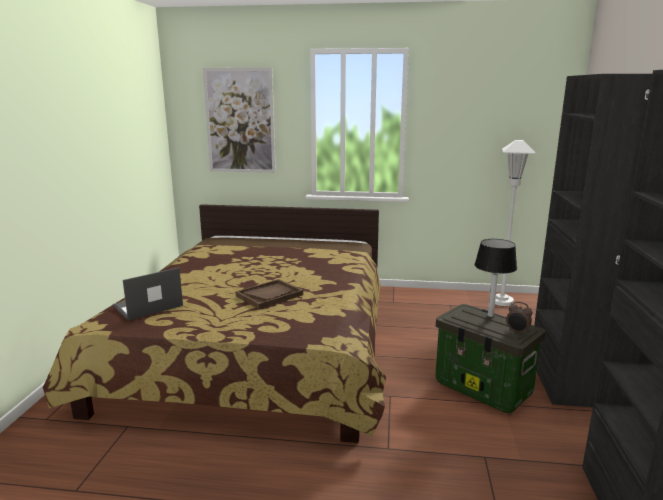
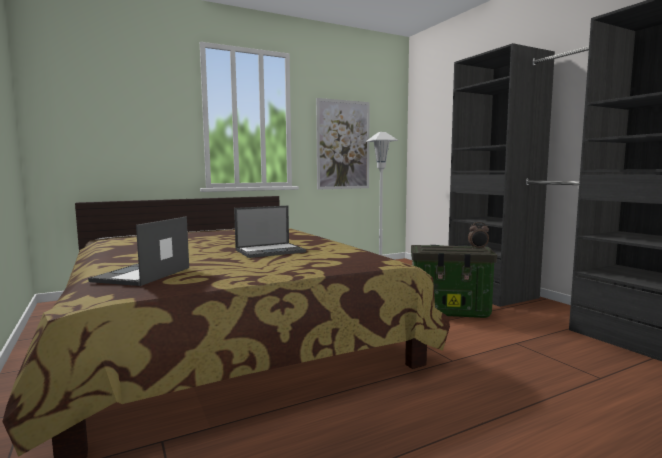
camera: 35 degrees left, 10 degrees down
picture [203,68,276,173] -> picture moved to [316,98,370,189]
brown tray [236,279,303,309] -> laptop [234,206,306,258]
table lamp [475,239,517,317] -> none

